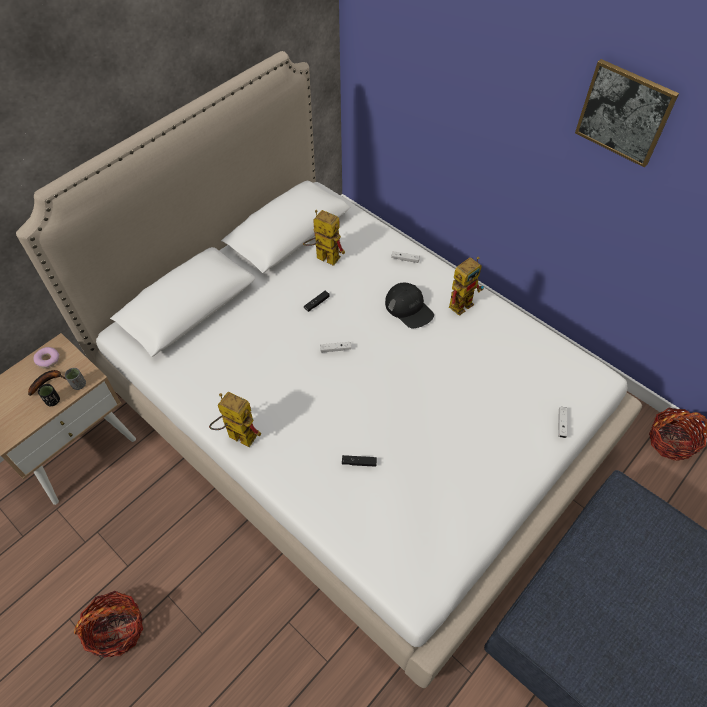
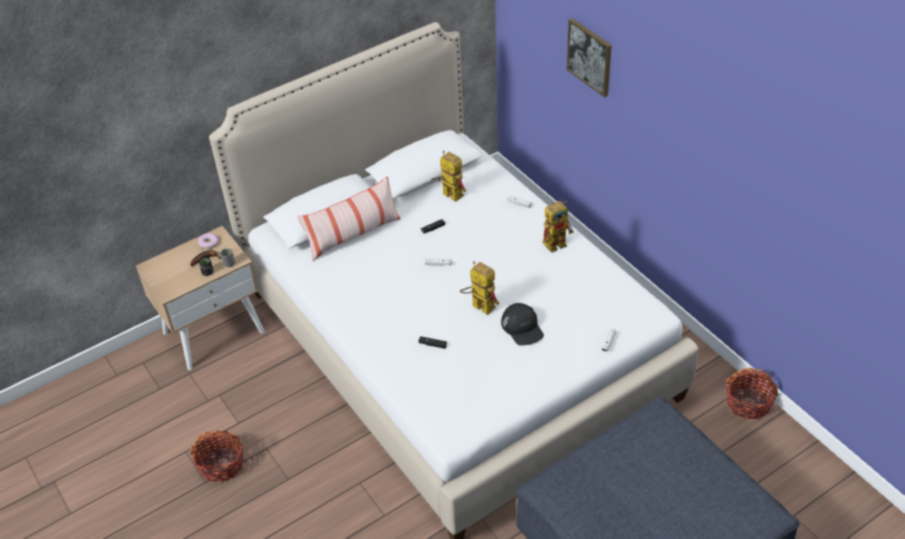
camera: 15 degrees right, 10 degrees down
toy robot [209,392,261,447] -> toy robot moved to [460,261,499,315]
black cap [385,283,434,328] -> black cap moved to [501,303,544,346]
picture [575,59,679,168] -> picture moved to [567,18,611,97]
none -> pillow [297,176,400,261]

